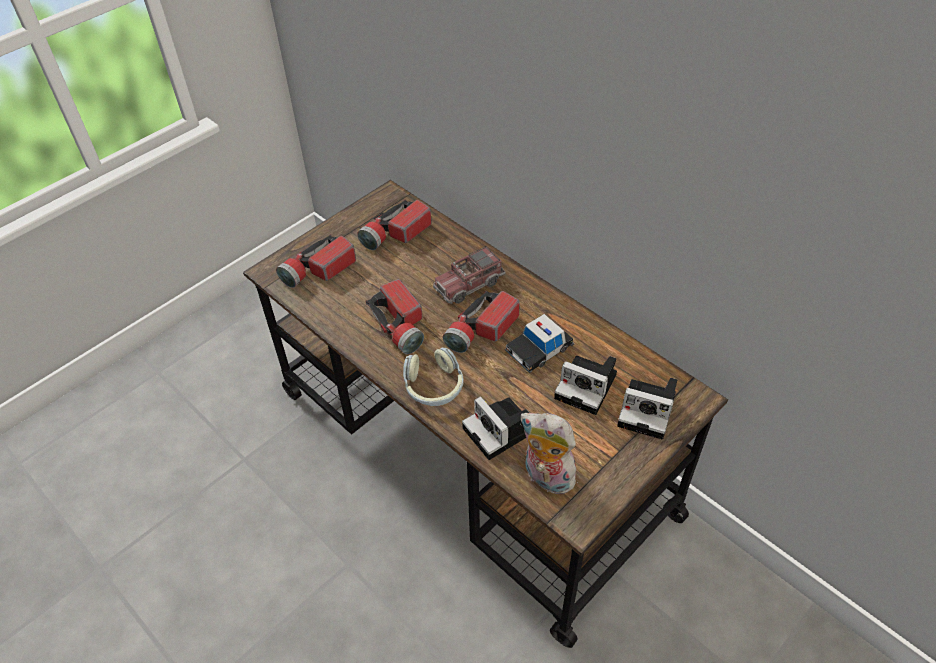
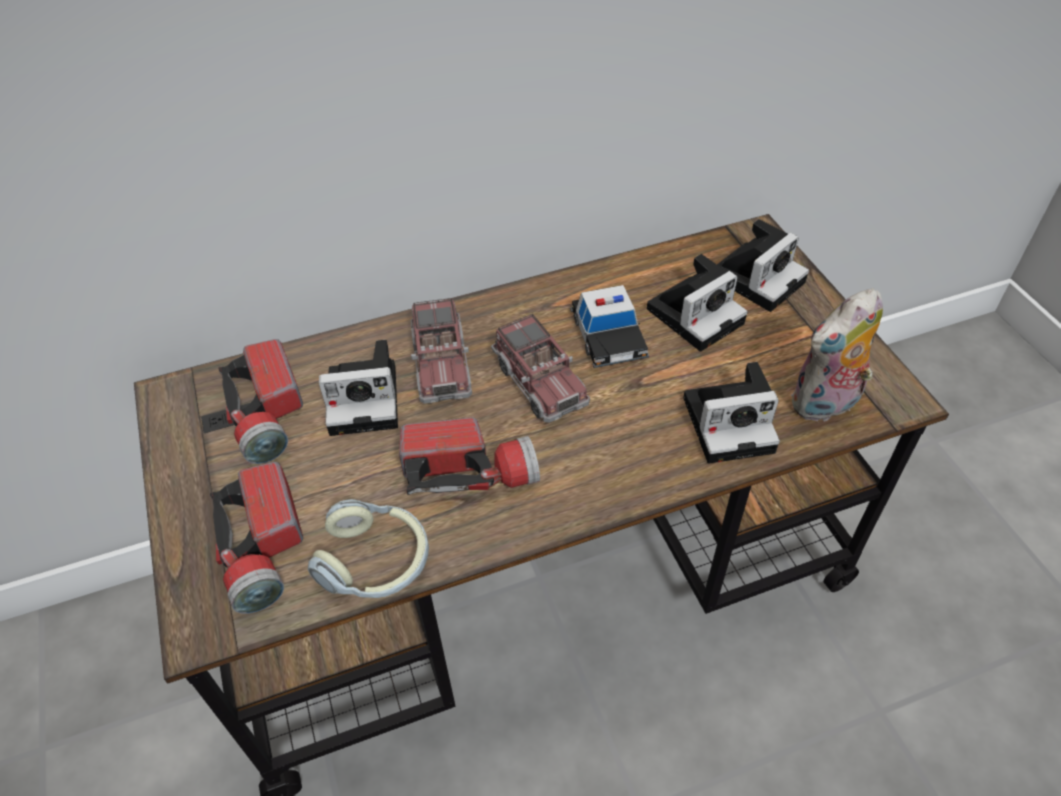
camera: 65 degrees left, 0 degrees up
headphones [403,348,464,406] -> headphones moved to [308,499,429,598]
flashlight [443,290,520,353] -> toy truck [491,314,590,423]
none -> camera [319,340,398,436]

